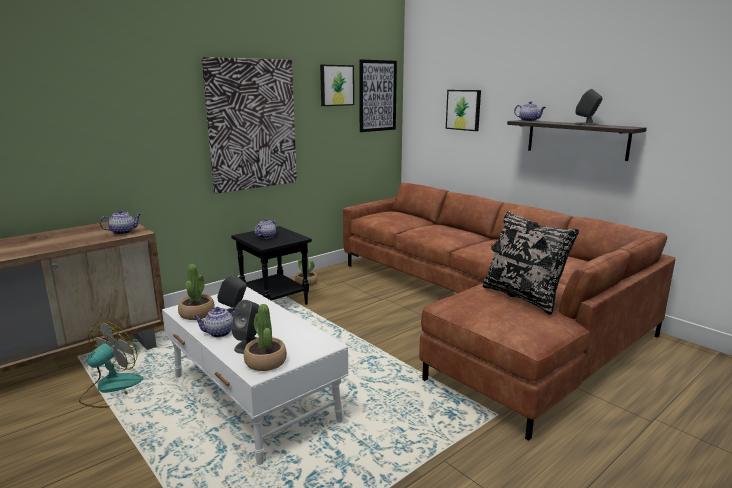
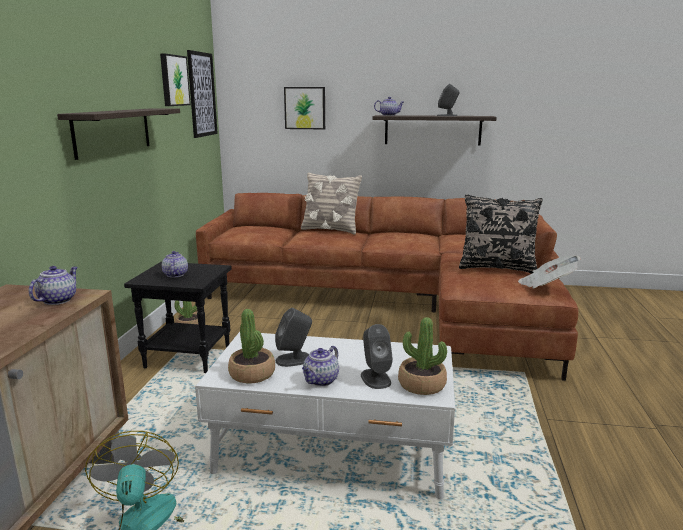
camera: 40 degrees left, 0 degrees up
picture [202,57,297,194] -> shelf [57,108,180,160]
none -> beige pillow [301,172,362,235]
none -> newspaper [518,255,581,288]

